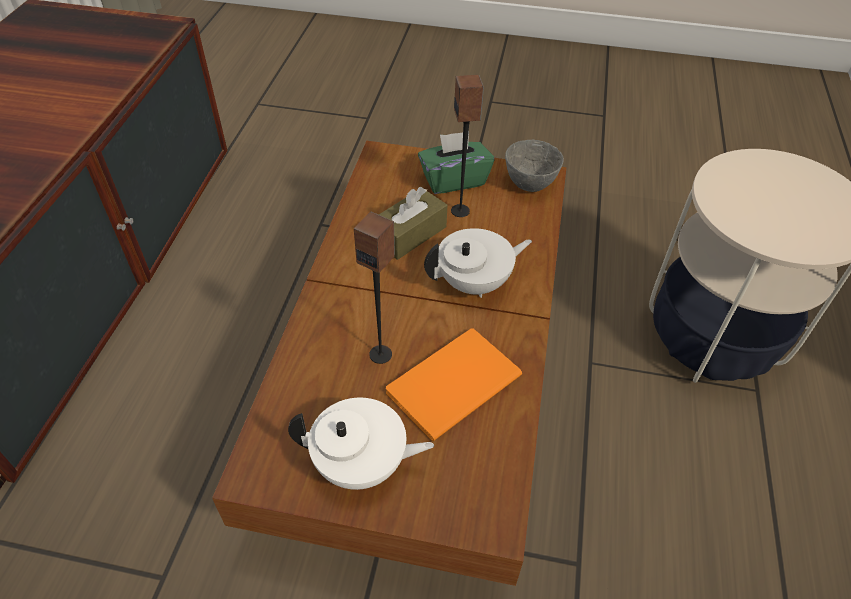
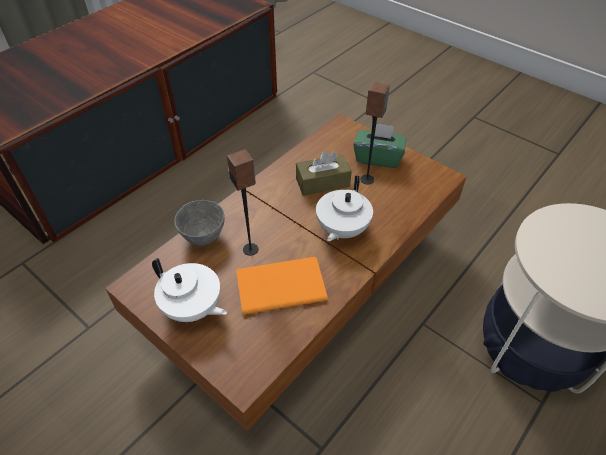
camera: 30 degrees right, 0 degrees up
white teapot [424,228,532,298] -> white teapot turned 105 degrees clockwise [316,175,373,242]
grey bowl [505,140,564,192] -> grey bowl moved to [174,200,225,245]

